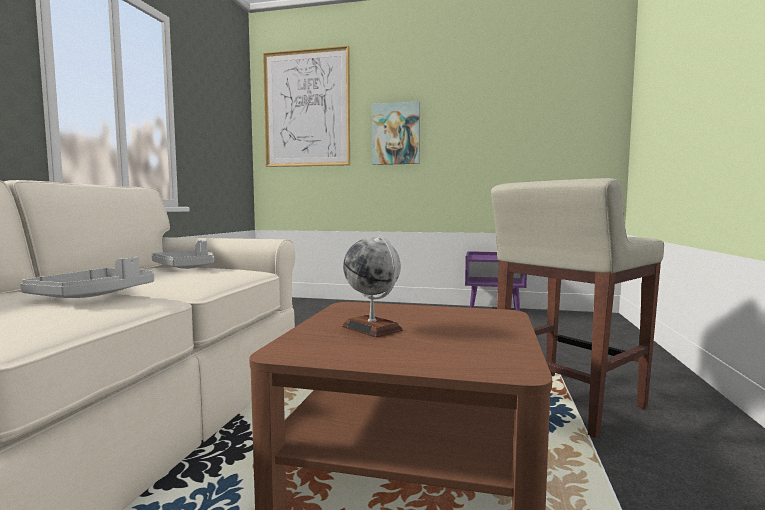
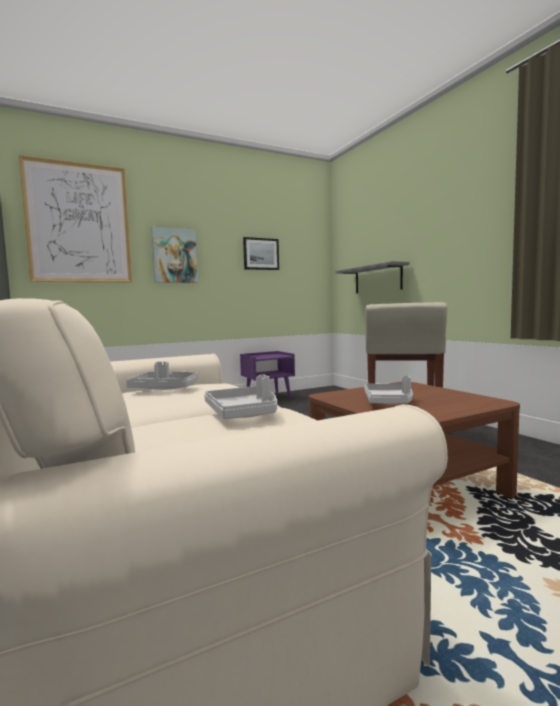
camera: 40 degrees left, 0 degrees up
globe [342,235,403,338] -> grey tray [364,376,413,404]
none -> picture [243,237,279,270]
none -> grey shelf [335,261,410,293]

